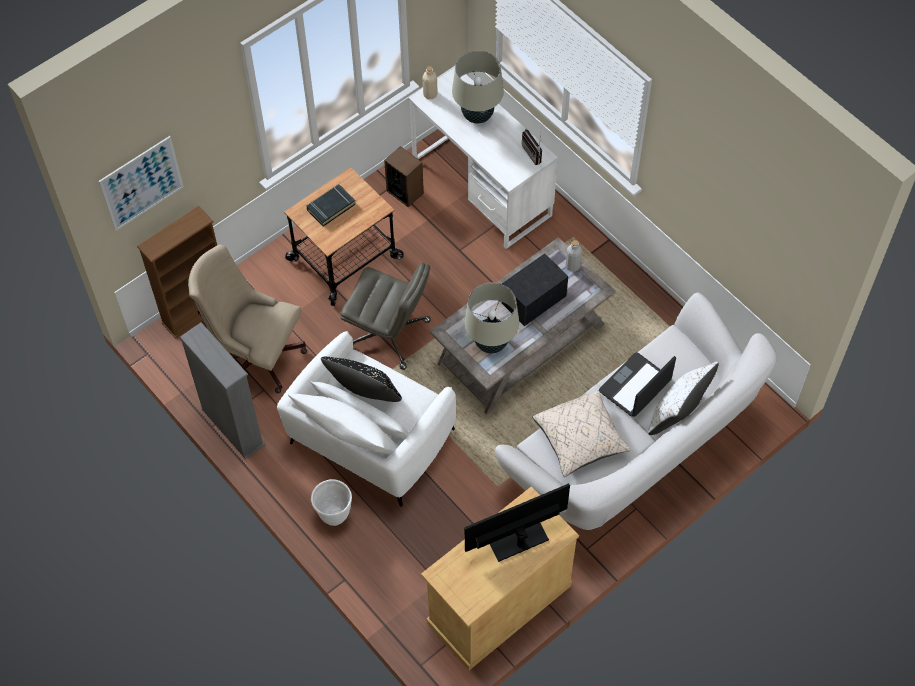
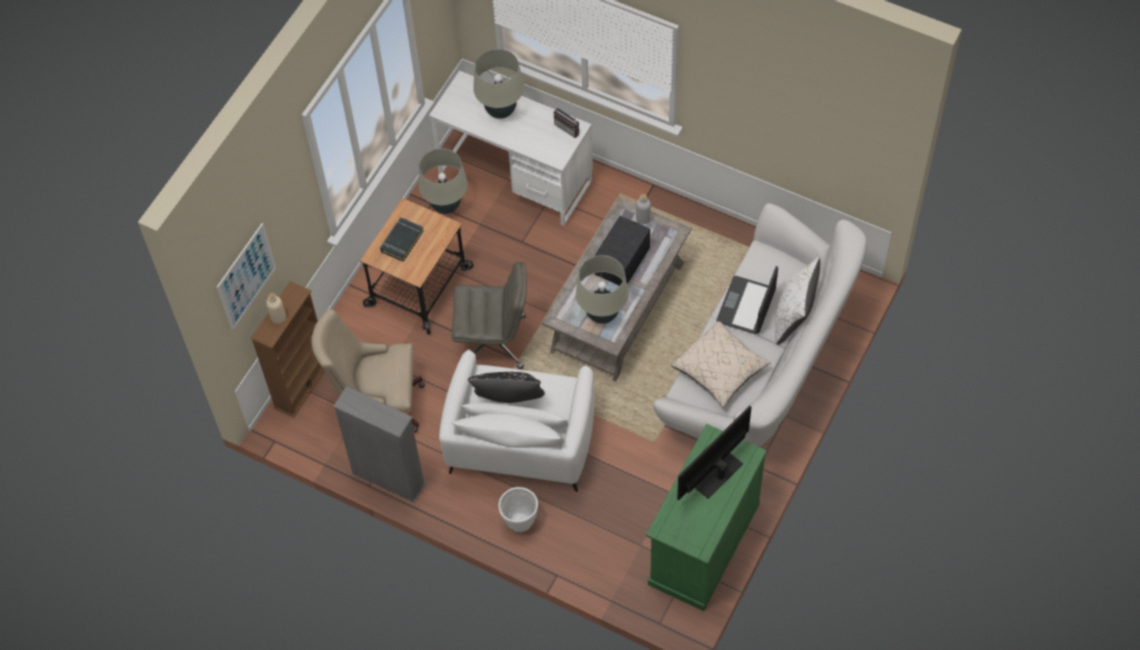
camera: 20 degrees left, 0 degrees up
speaker [384,146,424,207] -> beige table lamp [419,148,468,214]
beige cabinet [421,486,579,671] -> green cabinet [646,424,767,611]
beige bottle [423,66,438,99] -> beige bottle moved to [266,293,286,324]

